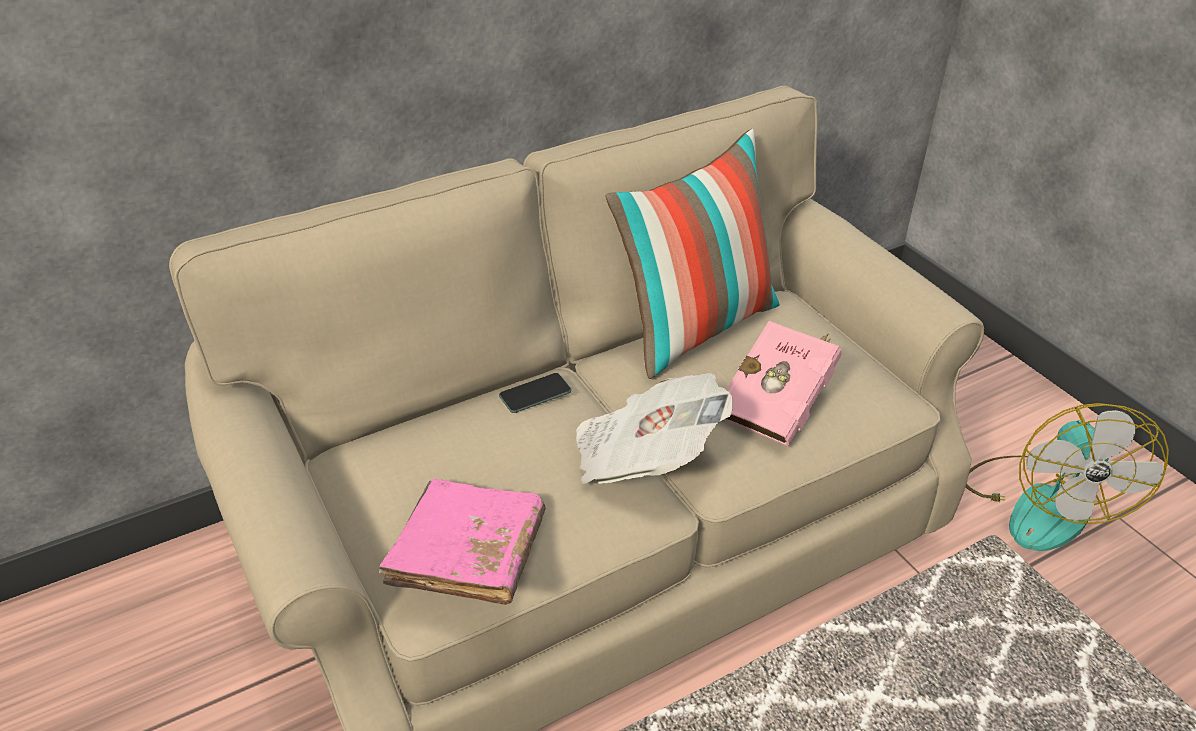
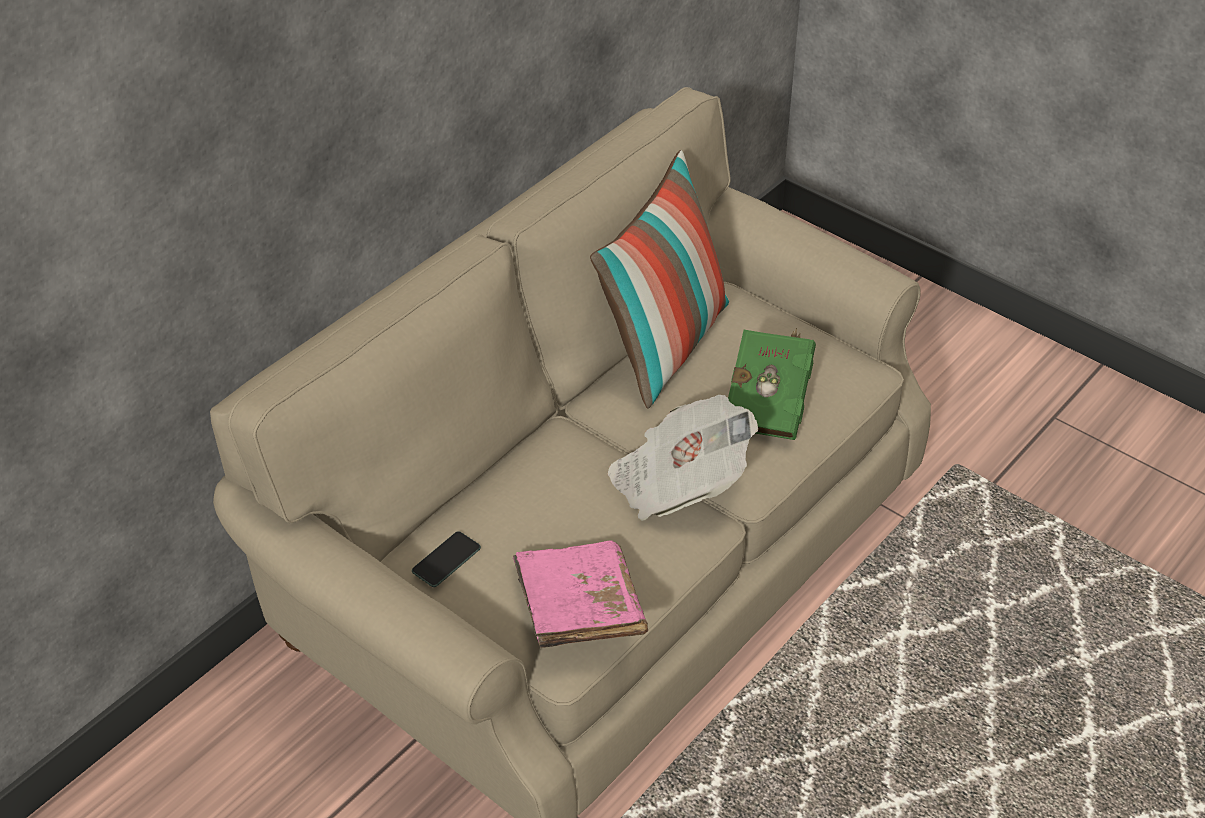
camera: 20 degrees left, 5 degrees up
phone [499,373,571,413] -> phone moved to [412,531,481,587]
pink book [724,321,842,446] -> green book [728,328,816,440]
fan [966,403,1169,551] -> none

